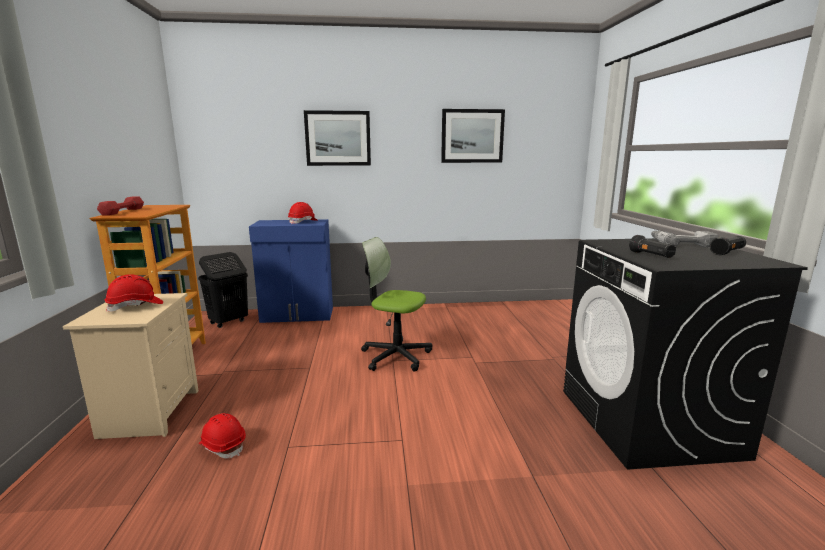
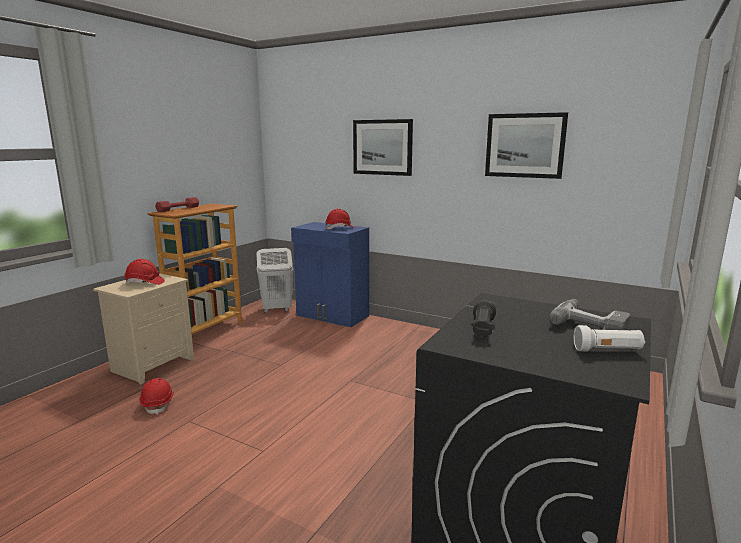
camera: 35 degrees right, 0 degrees up
black laundry basket [198,252,248,328] -> white laundry basket [256,248,294,313]
office chair [361,237,432,371] -> none
black flashlight [710,236,746,255] -> white flashlight [574,325,645,352]

